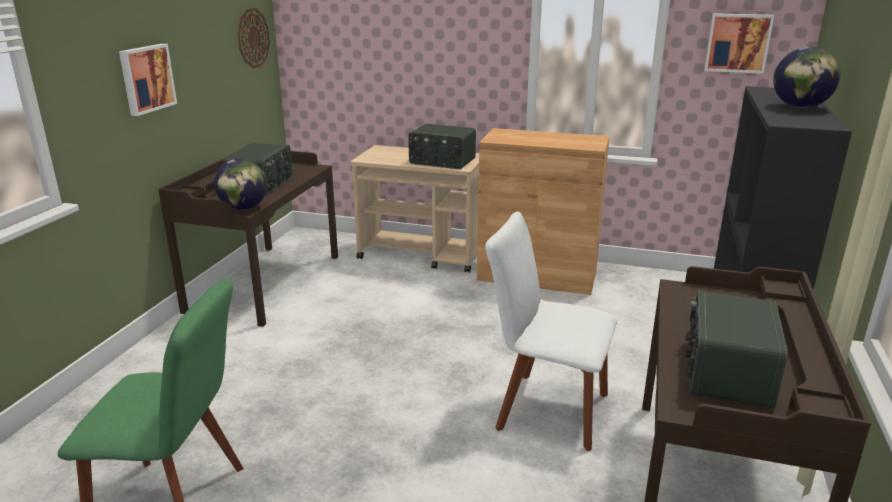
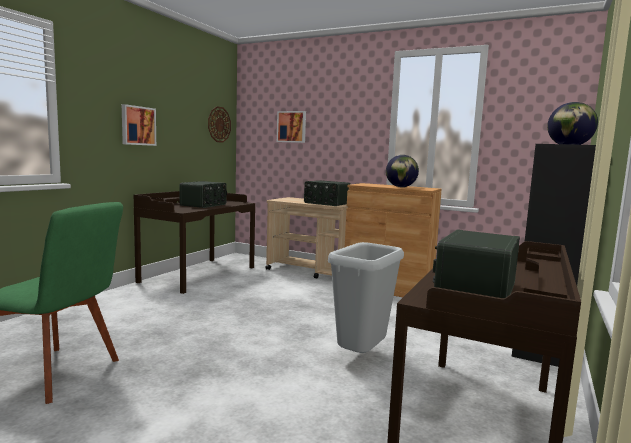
camera: 10 degrees right, 15 degrees down
globe [214,159,267,210] -> globe moved to [386,155,419,187]
white chair [485,212,617,451] -> grey trash can [328,242,404,353]
picture [704,13,774,74] -> picture moved to [277,111,306,143]

